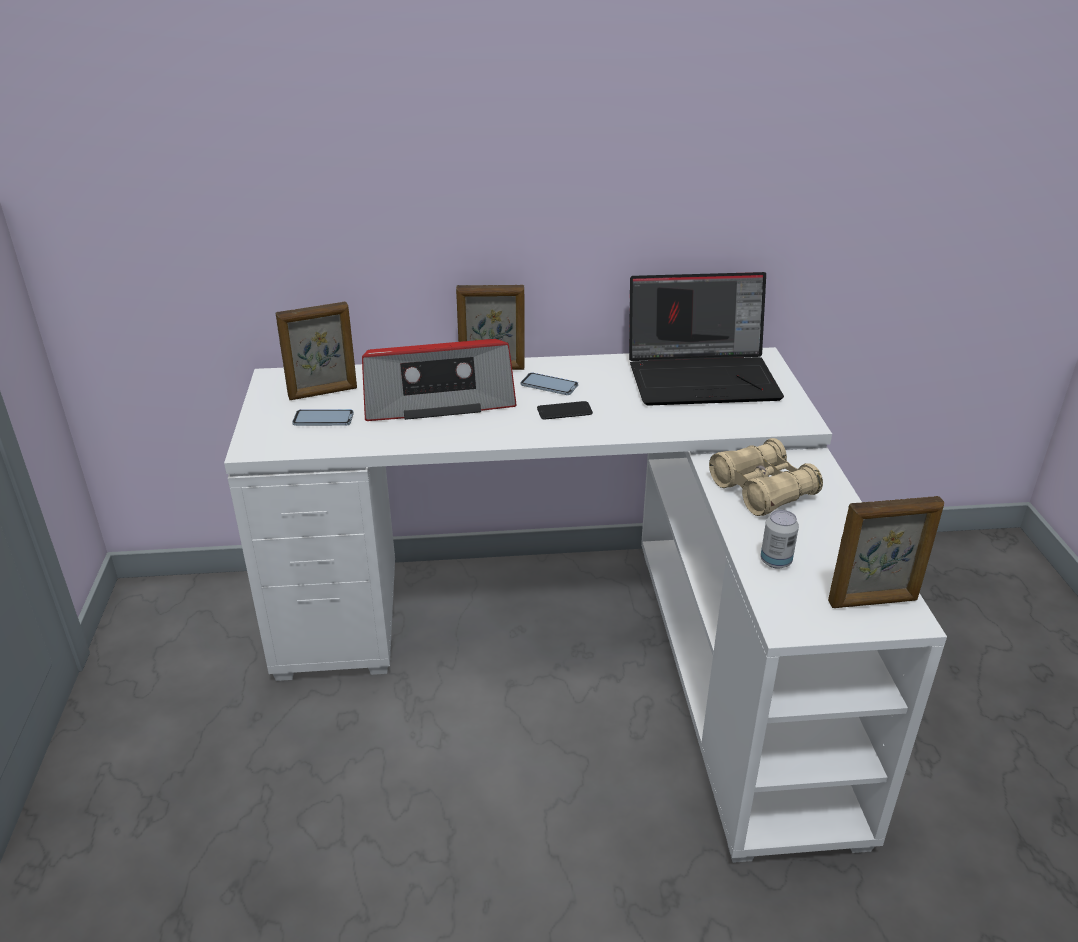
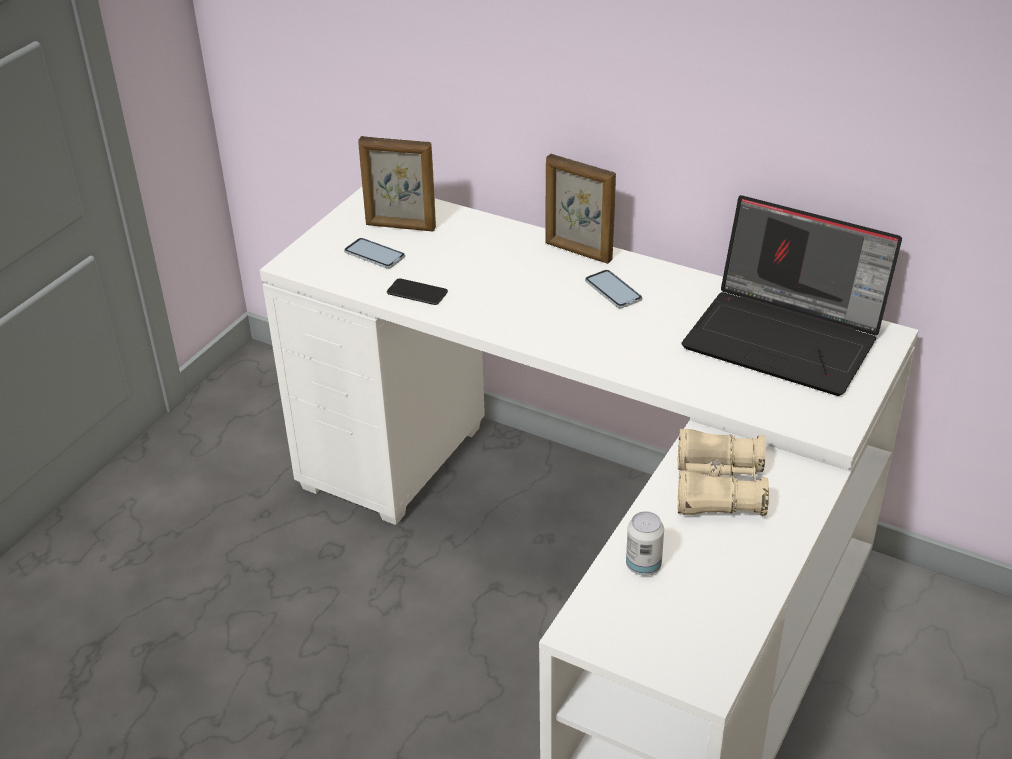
camera: 35 degrees right, 5 degrees up
radio [362,339,517,421] -> none
phone [537,401,593,420] -> phone moved to [387,278,448,305]
picture frame [828,496,944,608] -> none

